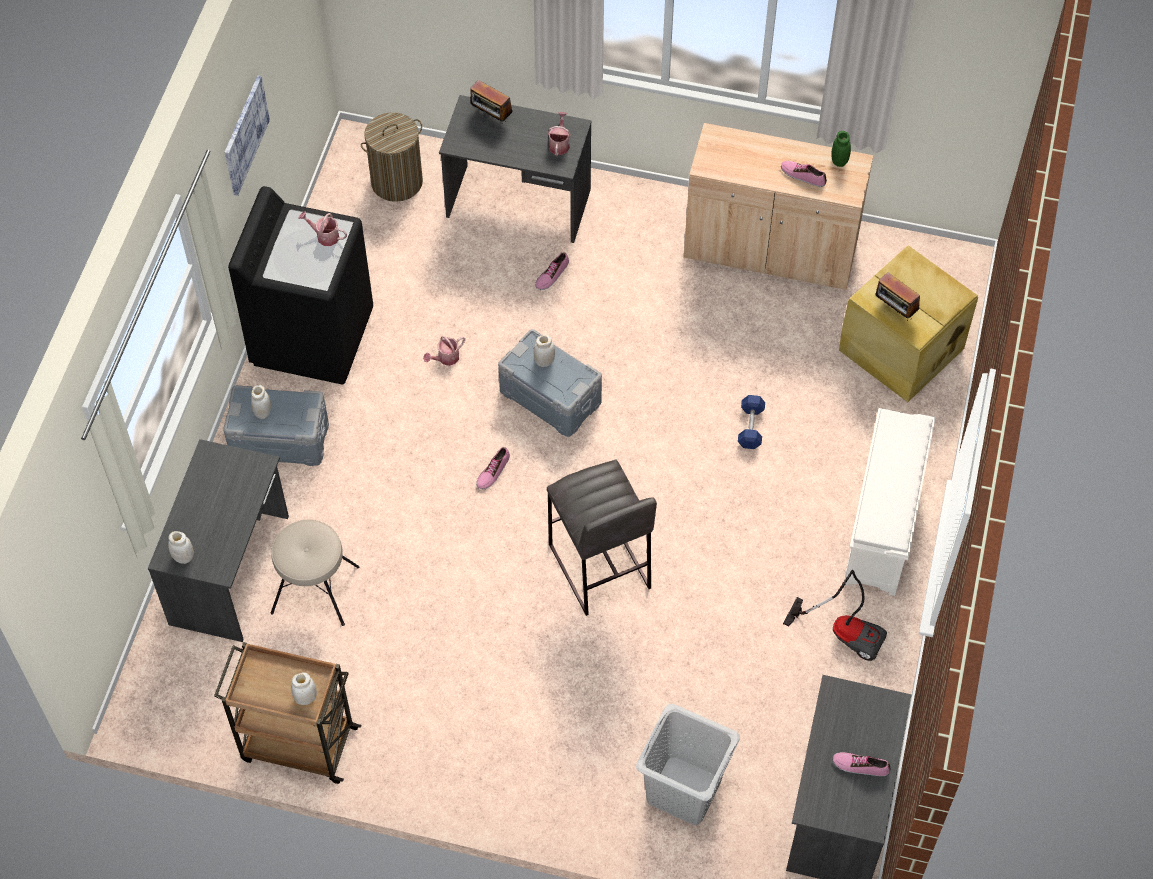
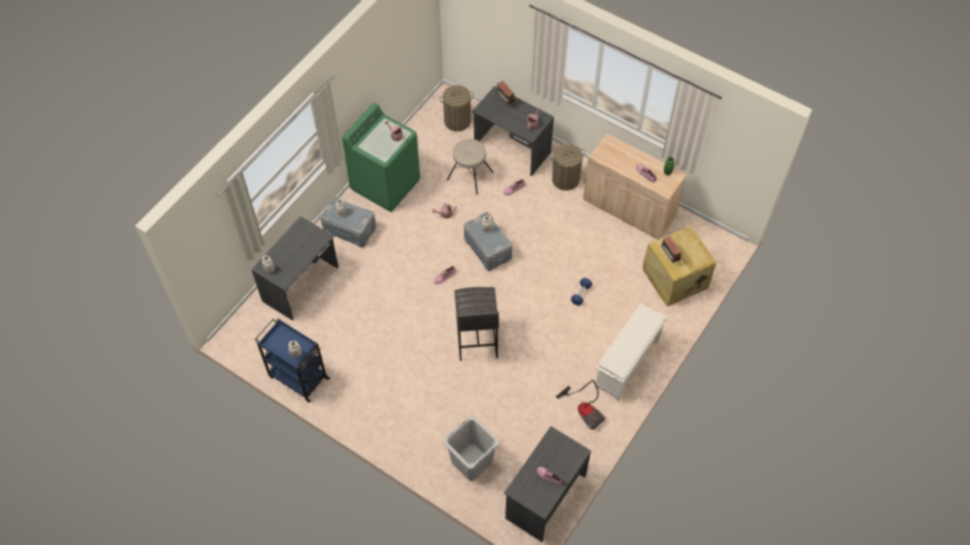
camera: 20 degrees right, 0 degrees up
brown cart [214,642,361,784] -> blue cart [255,318,330,402]
picture [225,75,270,196] -> none
black washing machine [228,186,373,384] -> green washing machine [342,103,420,212]
beige stool [271,519,360,626] -> beige stool moved to [447,139,493,195]
none -> laundry basket [551,144,585,191]

